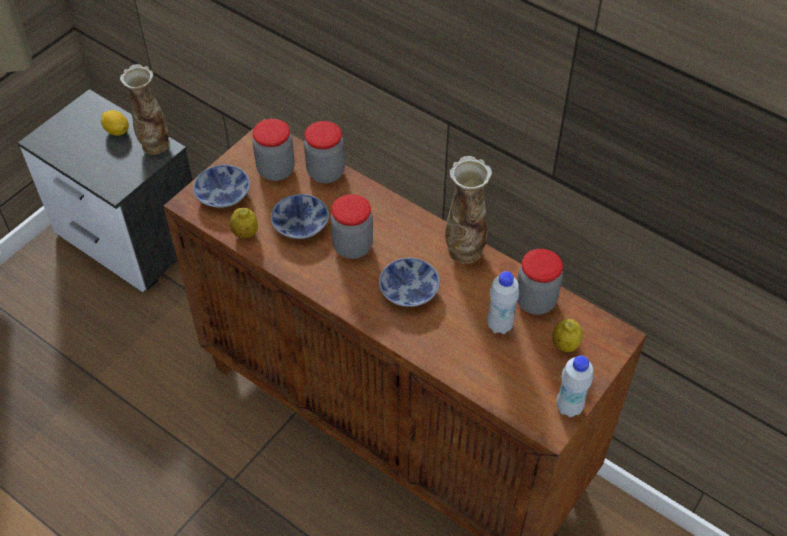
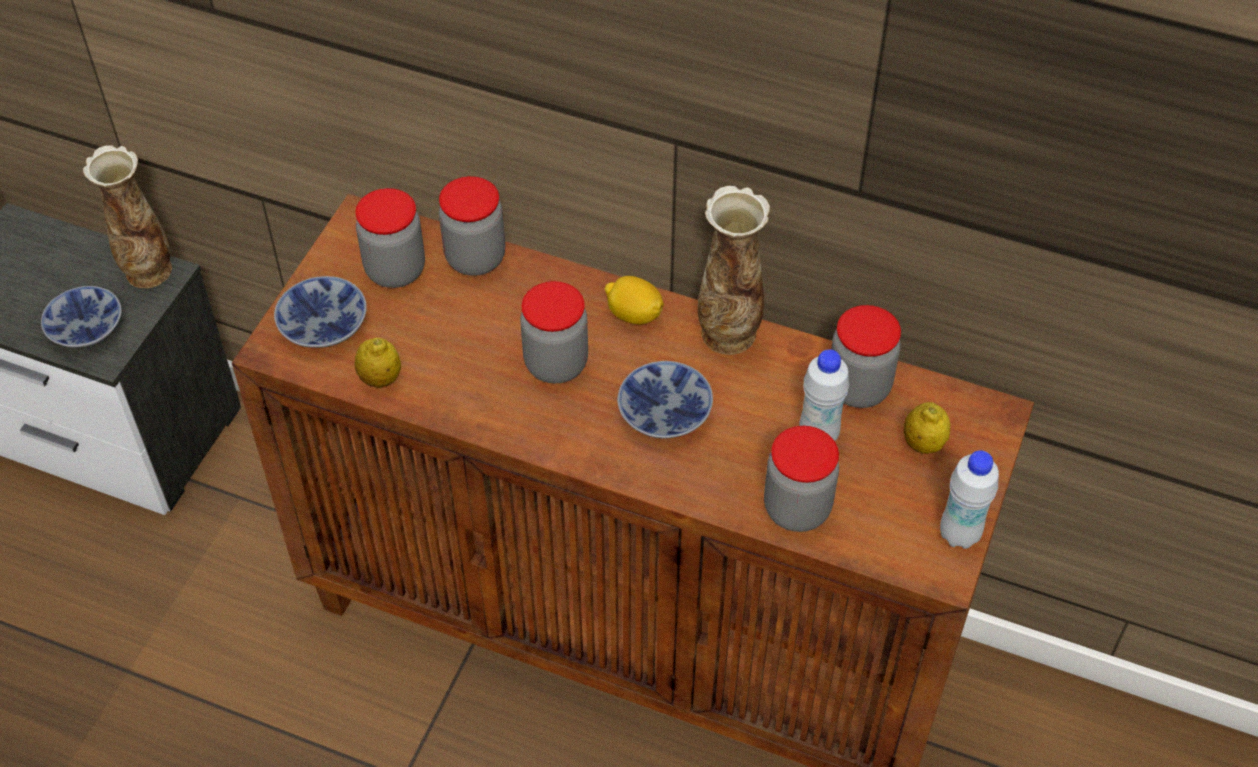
camera: 15 degrees left, 0 degrees up
lemon [101,110,129,136] -> lemon moved to [605,276,664,324]
bowl [271,194,329,239] -> bowl moved to [41,286,122,348]
none -> jar [764,426,839,532]

